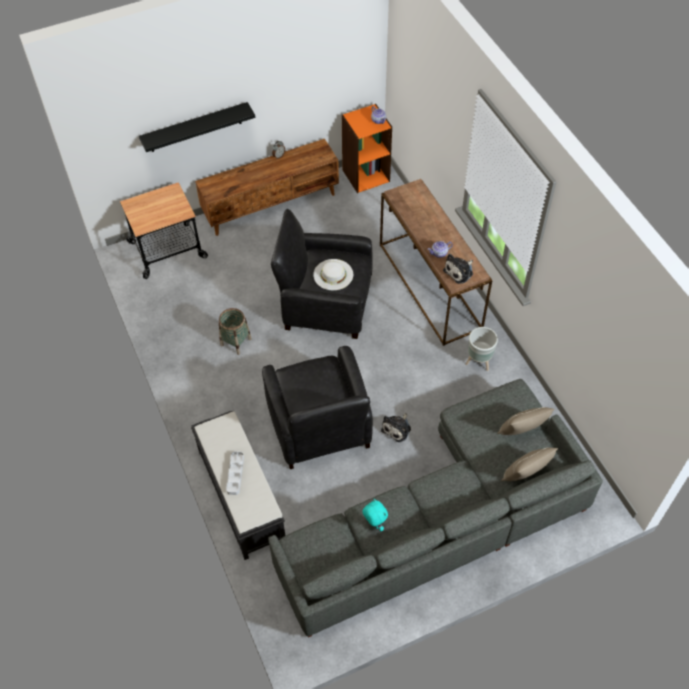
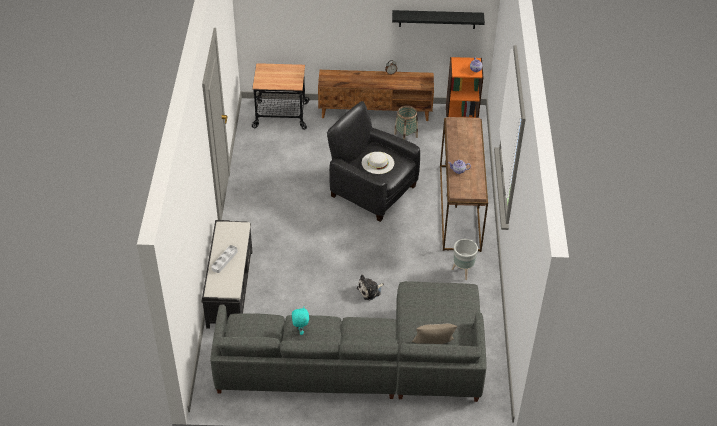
camera: 25 degrees right, 10 degrees down
black shelf [139,102,255,152] -> black shelf moved to [392,10,485,29]
basket [219,308,252,355] -> basket moved to [394,105,418,140]
black armchair [262,346,373,469] -> none
plush toy [443,254,473,284] -> none
beige pillow [497,407,555,435] -> none

